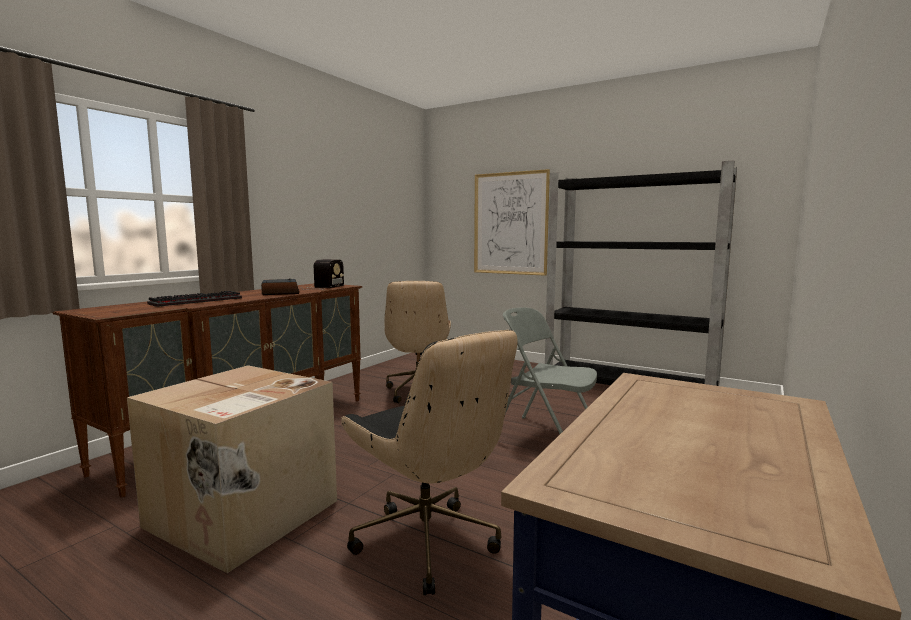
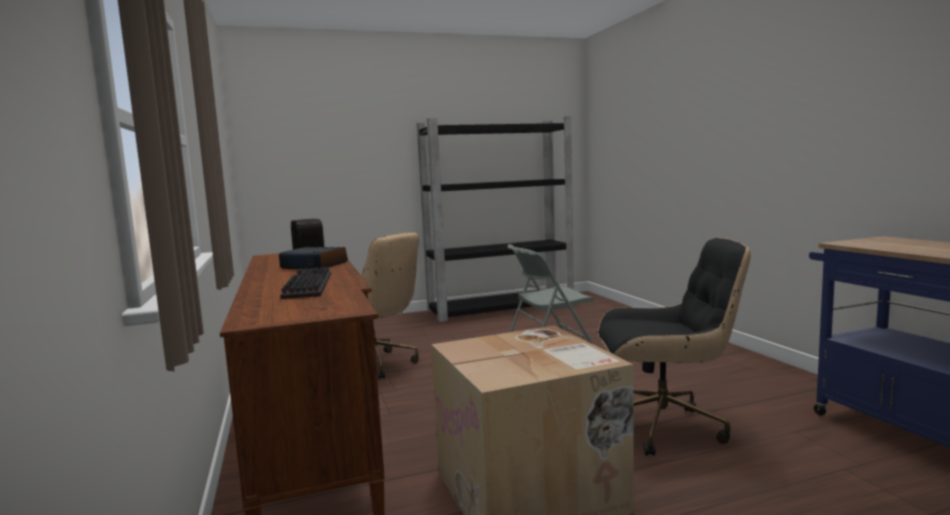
camera: 50 degrees left, 0 degrees up
picture [474,169,550,276] -> none

